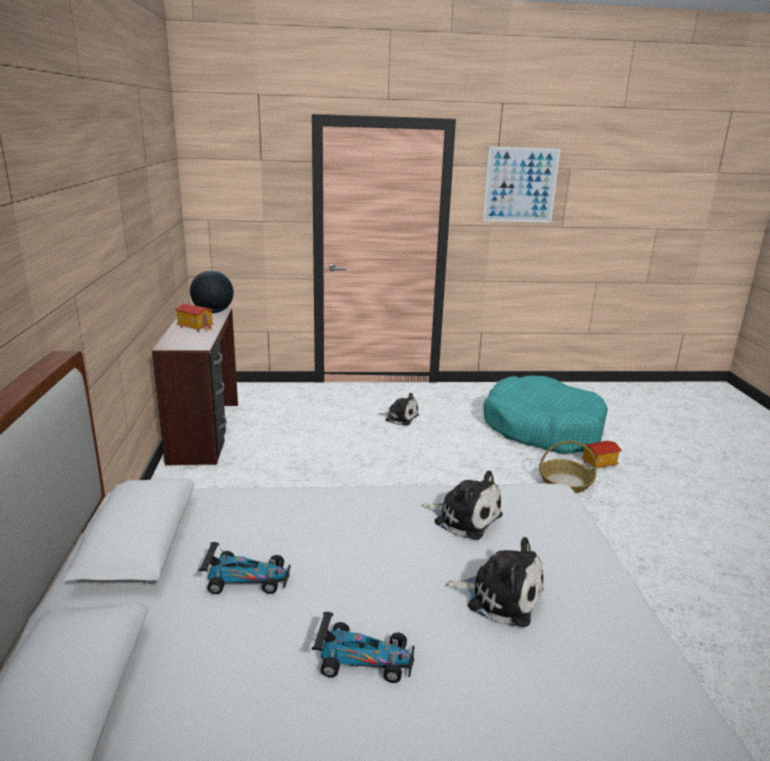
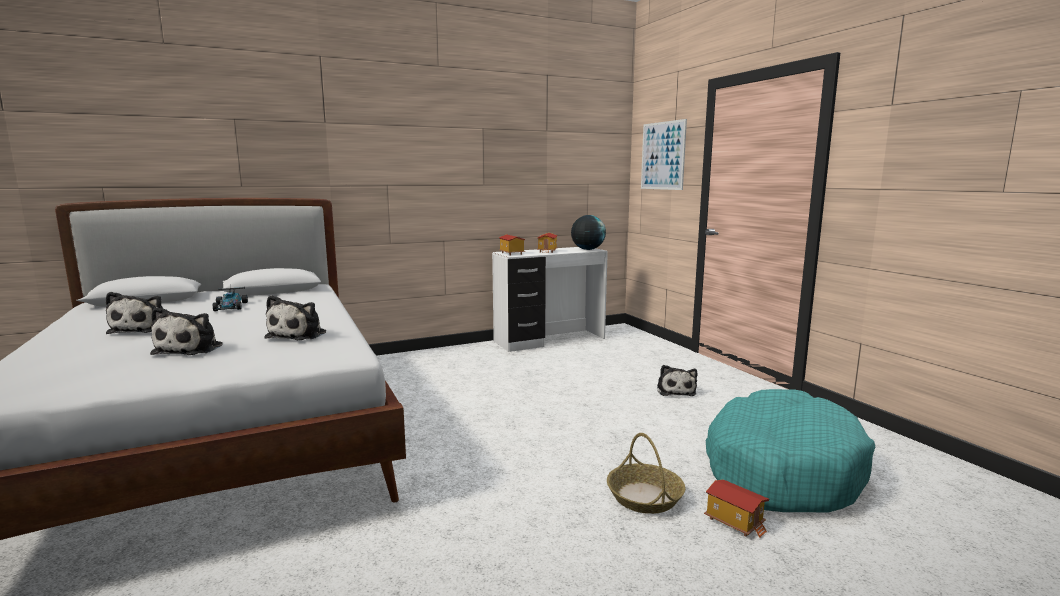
camera: 70 degrees right, 10 degrees down
brown desk [152,308,238,466] -> white desk [492,247,608,352]
toy car [312,612,415,683] -> plush toy [106,292,164,334]
picture [482,146,561,223] -> picture moved to [641,119,687,190]
none -> toy house [499,234,525,255]

